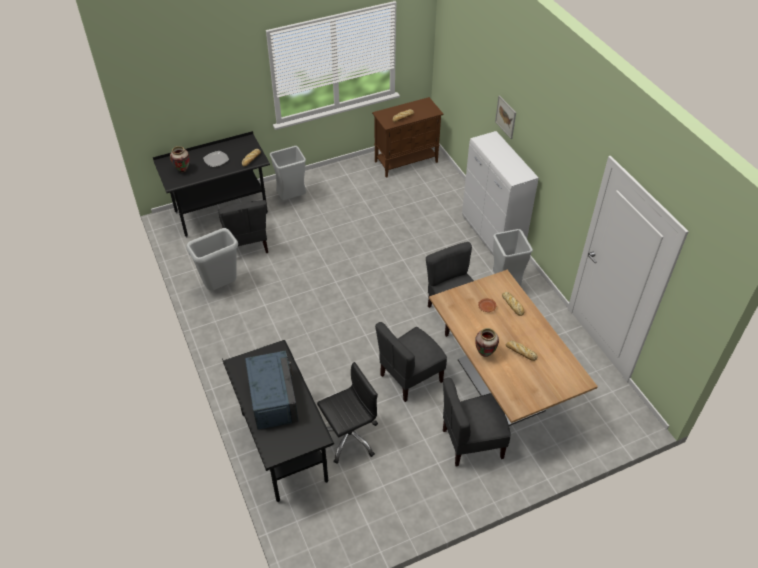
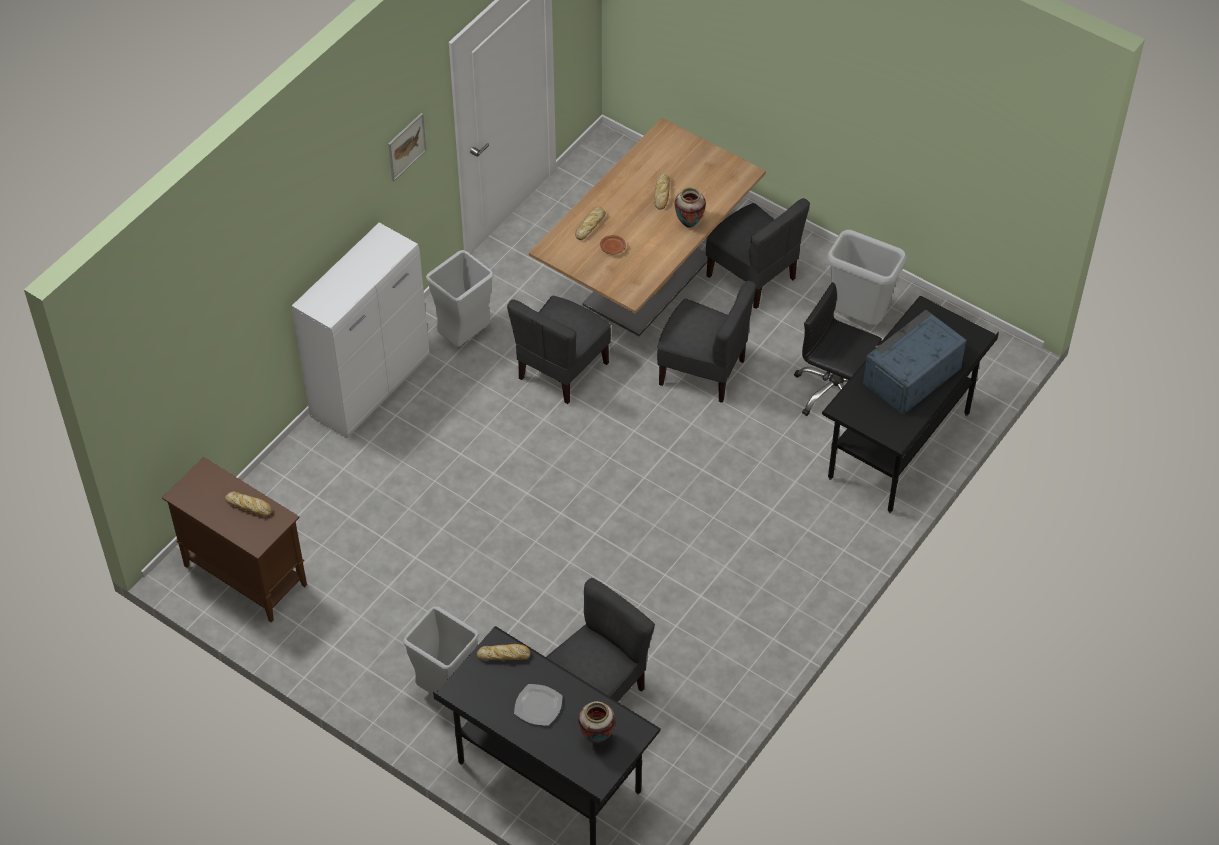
camera: 120 degrees left, 5 degrees up
grey trash can [186,228,238,291] -> grey trash can moved to [827,230,907,325]
picture [495,96,516,139] -> picture moved to [388,113,426,181]

